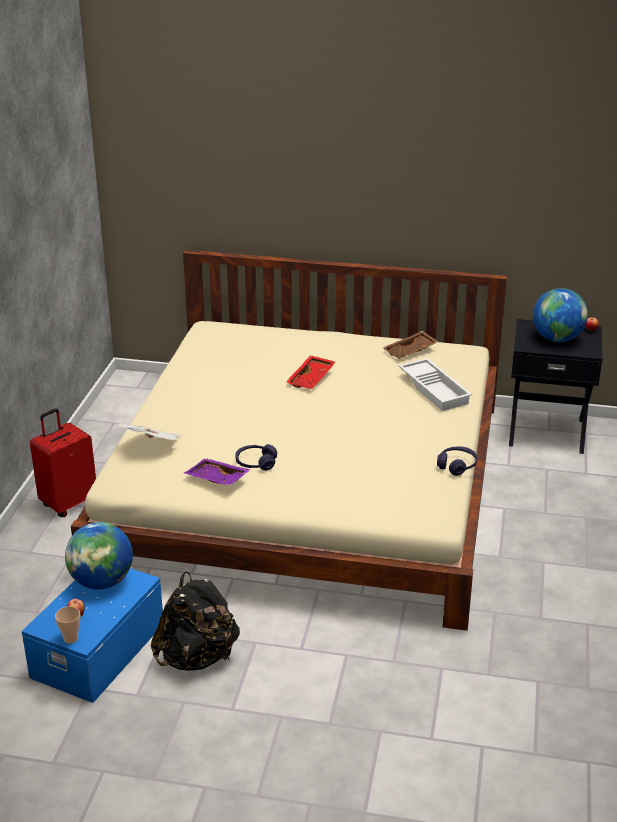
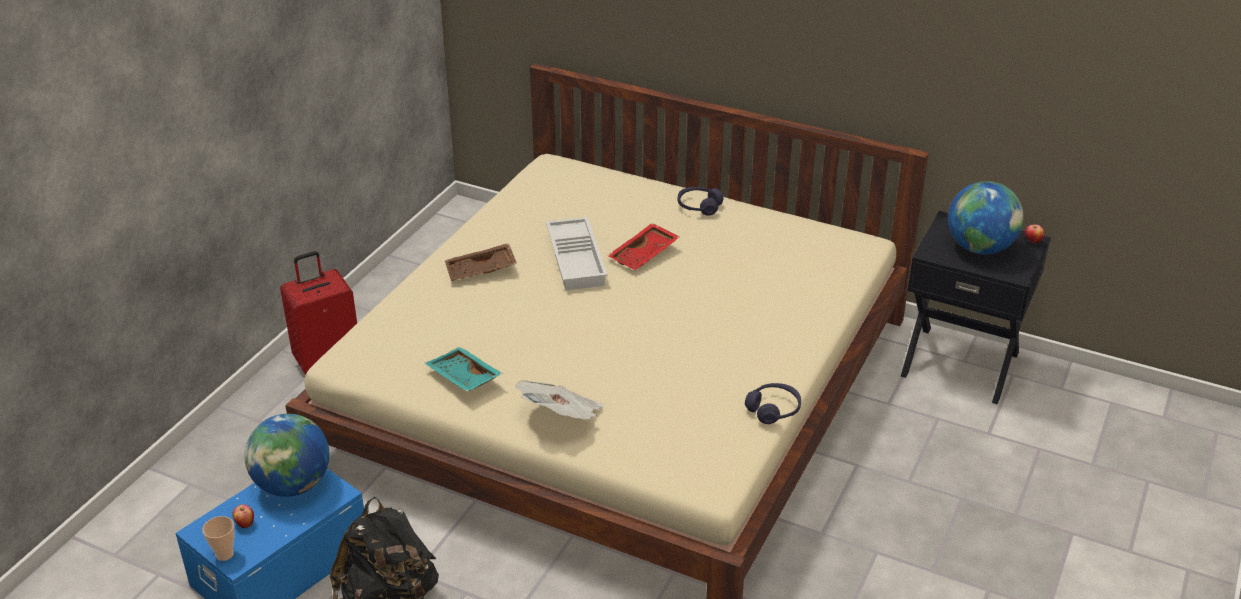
camera: 15 degrees right, 5 degrees up
newspaper [118,423,182,441] -> newspaper moved to [515,380,604,420]
purple tray [184,458,250,486] -> turquoise tray [425,347,503,391]
purple headphones [235,444,277,471] -> purple headphones moved to [678,187,724,216]
brown tray [383,331,439,359] -> brown tray moved to [445,243,517,281]
white tray [399,358,472,411] -> white tray moved to [546,217,608,290]

